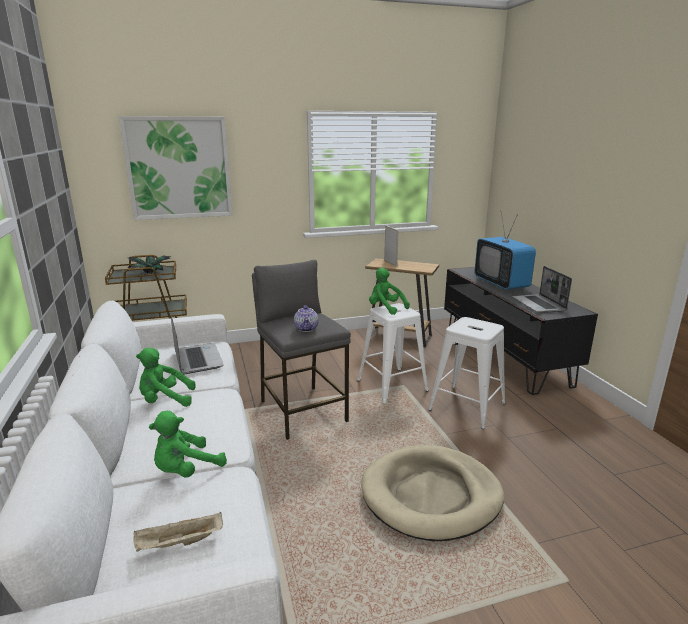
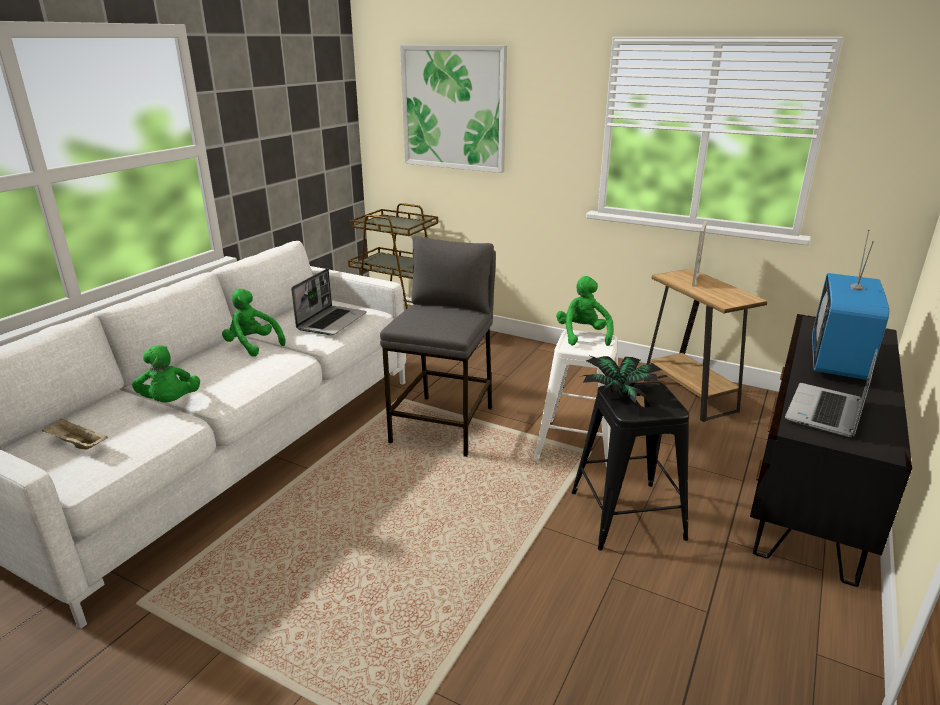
camera: 45 degrees right, 5 degrees up
potted plant [127,256,171,274] -> potted plant moved to [583,356,662,403]
green plush toy [149,411,227,478] -> green plush toy turned 120 degrees counterclockwise [132,345,200,403]
teapot [294,305,319,332] -> none
beige dog bed [361,445,504,541] -> none
white stool [428,317,505,429] -> black stool [571,382,689,551]

